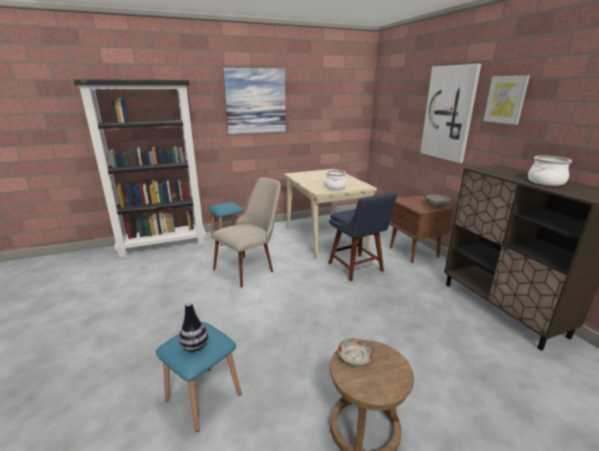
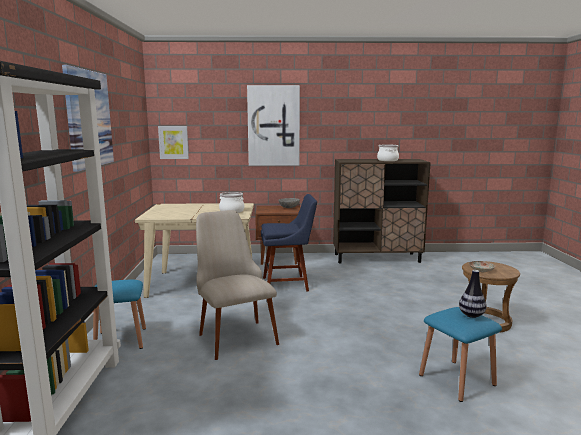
camera: 70 degrees left, 10 degrees down
picture [483,76,530,125] -> picture moved to [158,126,189,159]

